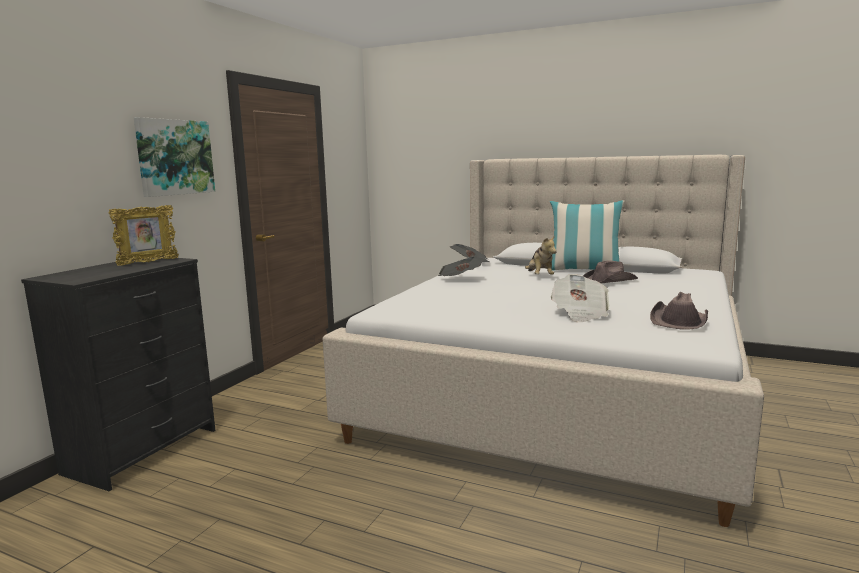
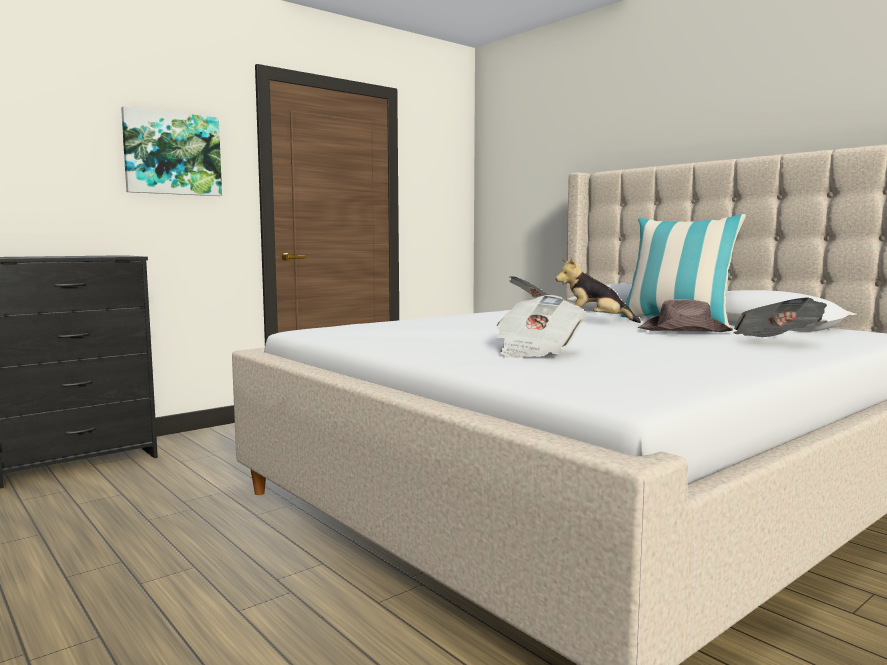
camera: 25 degrees right, 5 degrees down
picture frame [109,205,179,266] -> none
newspaper [438,257,483,276] -> newspaper moved to [733,298,827,337]
plush toy [525,235,557,275] -> plush toy turned 90 degrees clockwise [556,258,641,323]
brown hat [650,292,708,330] -> none

